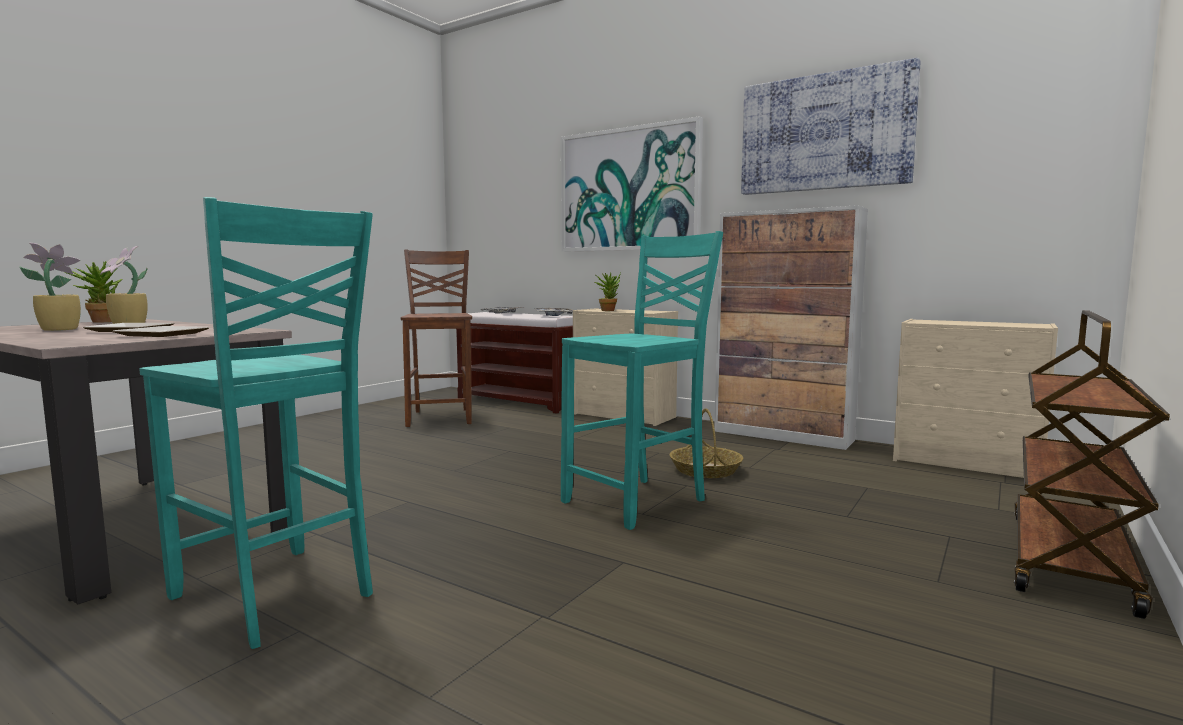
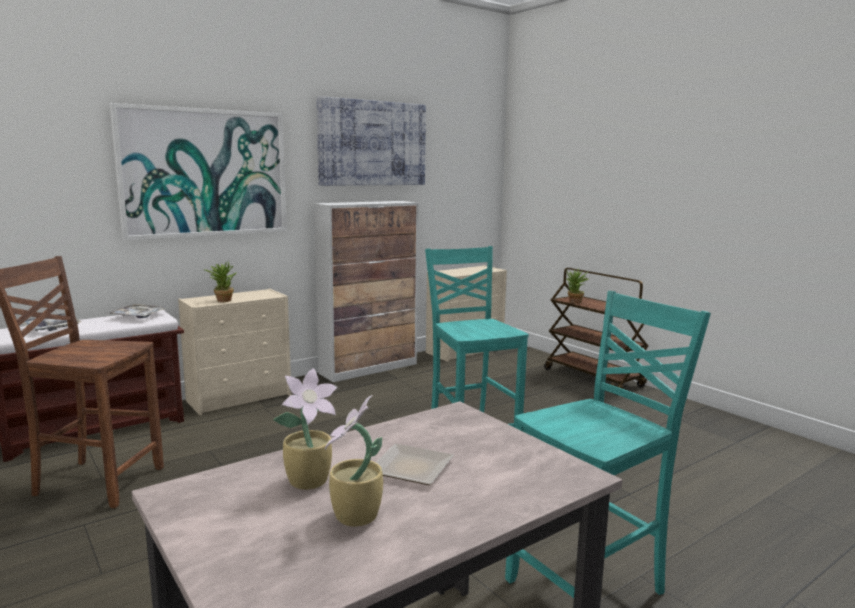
camera: 70 degrees left, 5 degrees up
potted plant [65,261,122,323] -> potted plant moved to [566,269,589,303]
plate [113,326,209,337] -> none
basket [670,409,743,478] -> none

